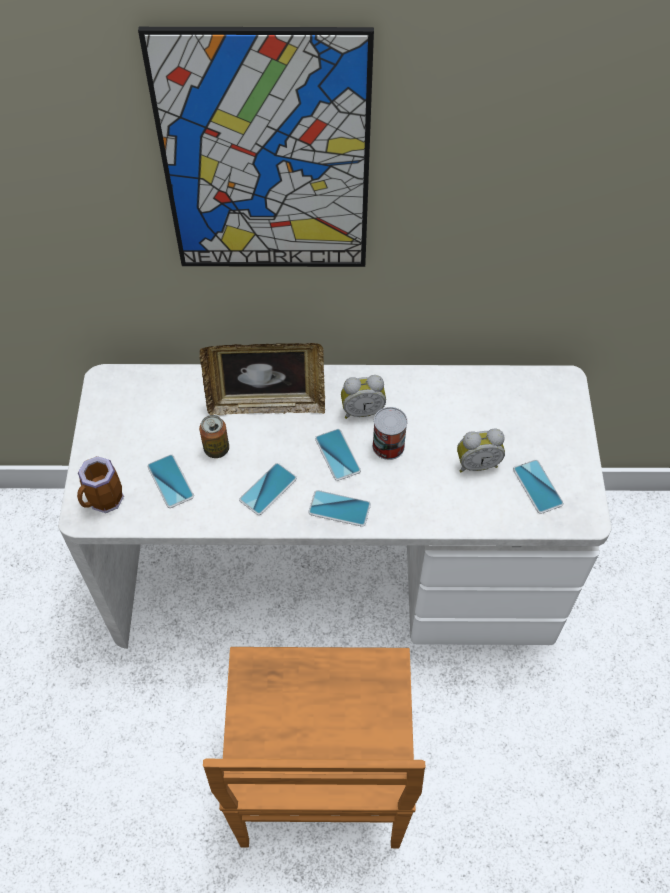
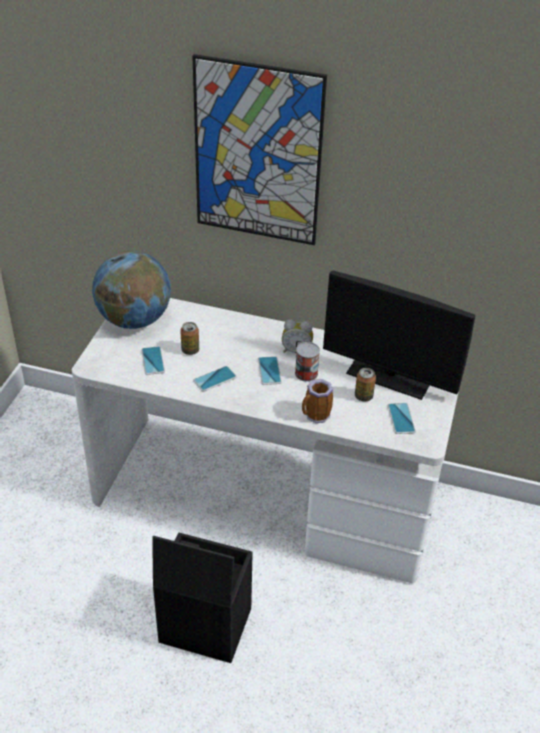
camera: 15 degrees right, 15 degrees down
mug [77,456,124,513] -> mug moved to [302,379,333,423]
picture frame [200,343,325,415] -> none
brown chair [203,647,425,848] -> black storage box [152,533,253,663]
phone [308,490,371,527] -> none
alarm clock [457,428,505,472] -> can [355,367,376,402]
none -> globe [92,251,171,329]
none -> monitor [323,271,475,400]

